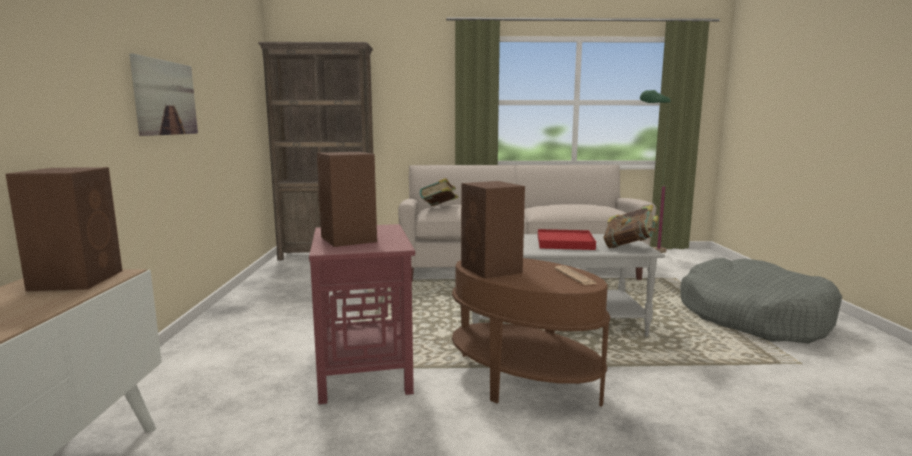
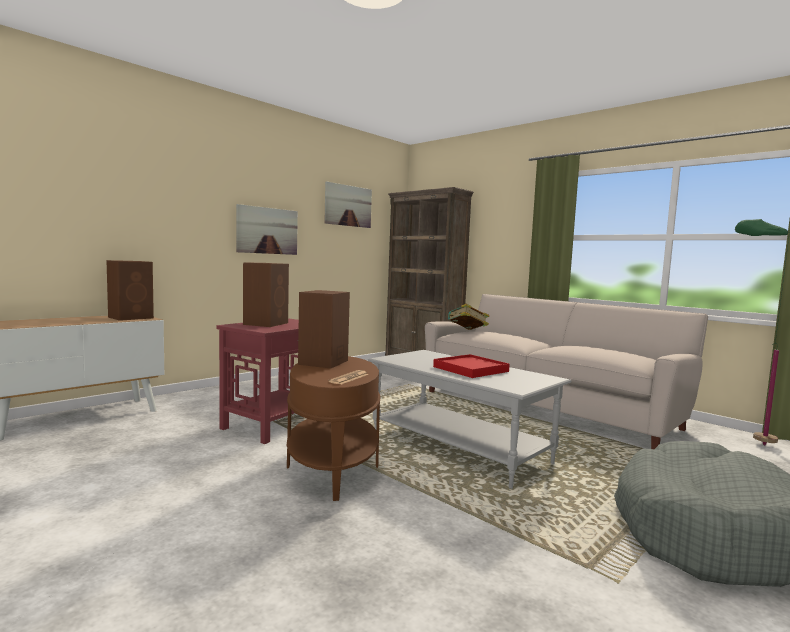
camera: 45 degrees right, 5 degrees down
book [604,205,659,248] -> none
none -> picture [324,181,372,228]

